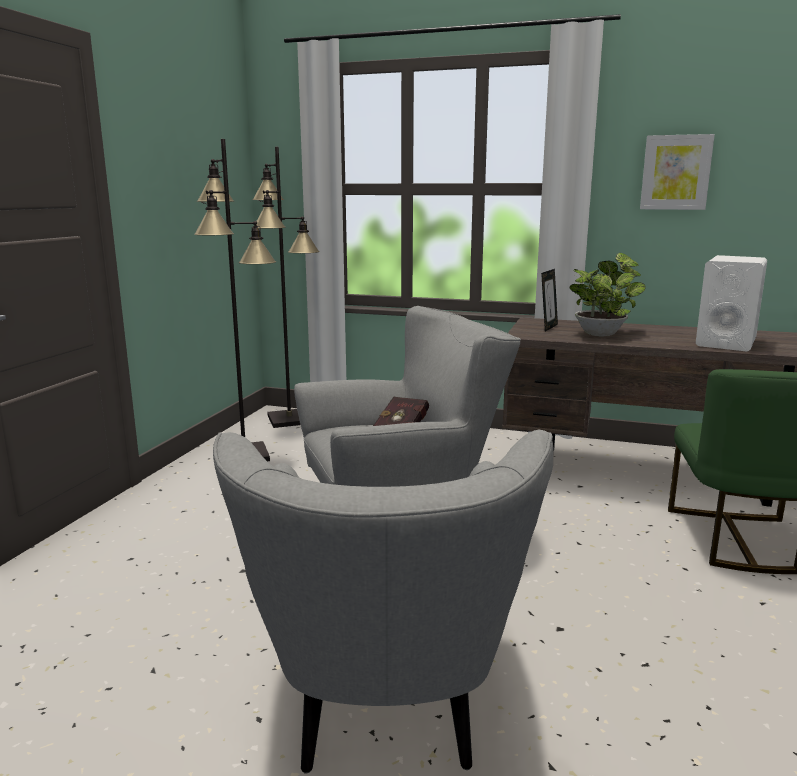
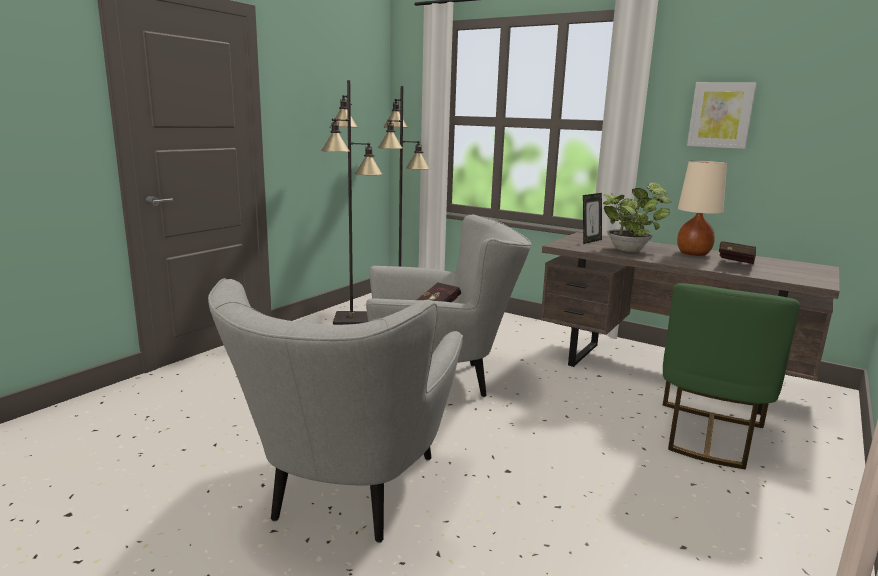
camera: 15 degrees right, 0 degrees up
white speaker [696,255,767,351] -> red book [719,241,756,264]
none -> beige table lamp [677,160,727,256]

